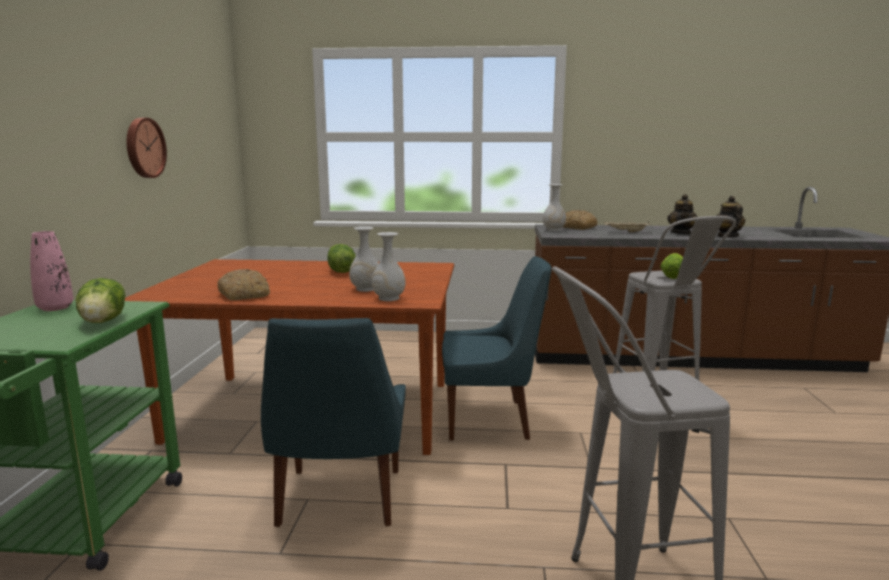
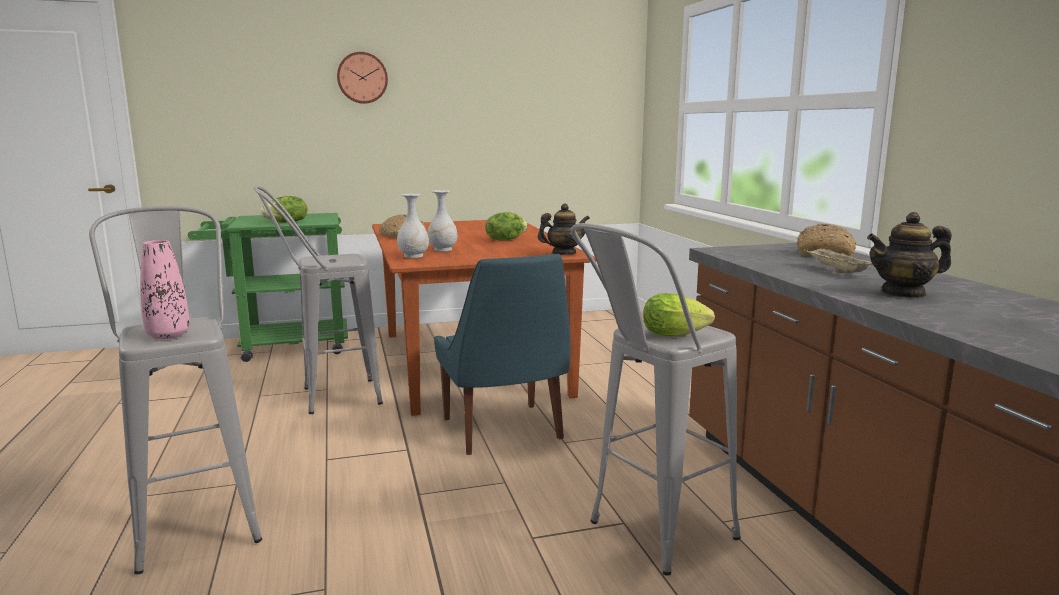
camera: 70 degrees right, 0 degrees up
pink vase [30,231,73,311] -> pink vase moved to [140,240,190,339]
wall clock [127,118,167,178] -> wall clock moved to [337,52,388,104]
blue chair [261,318,406,527] -> grey stool [254,185,383,414]
white vase [543,184,566,231] -> none
teapot [717,196,745,237] -> teapot moved to [538,203,590,254]

